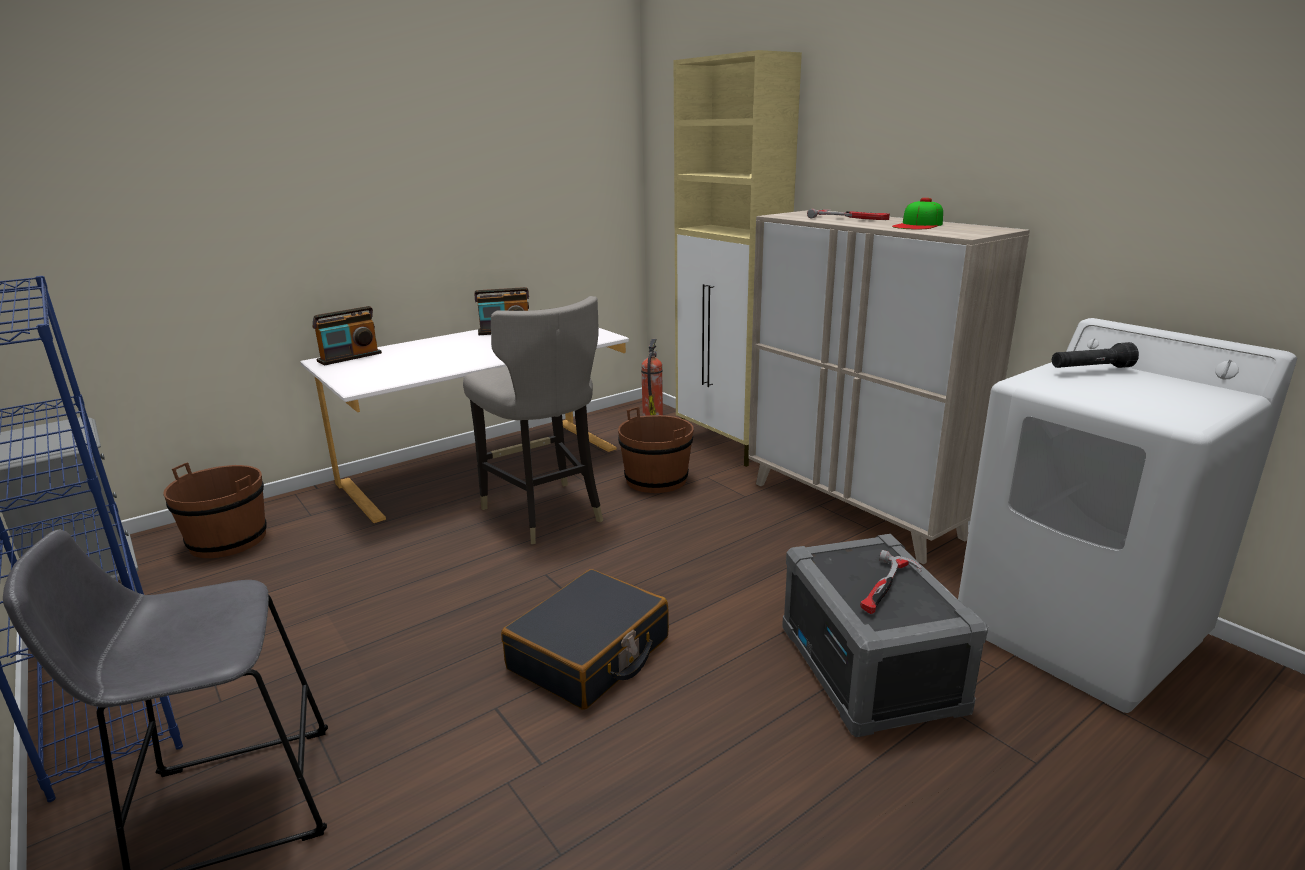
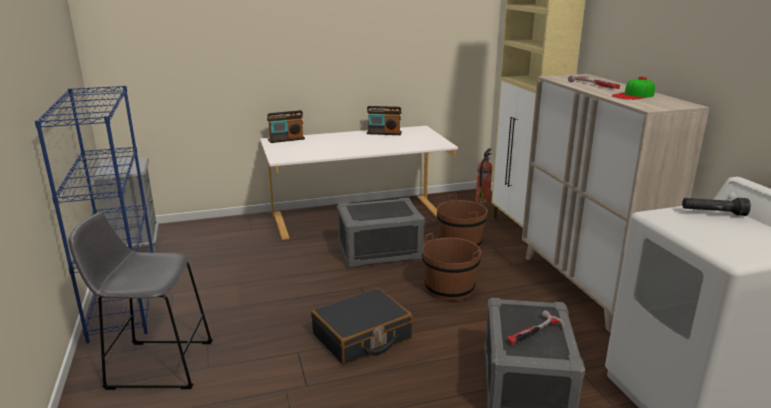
camera: 20 degrees right, 0 degrees up
brown bucket [163,462,267,558] -> brown bucket moved to [422,233,481,301]
grey stool [463,296,603,544] -> grey storage box [337,198,425,268]

